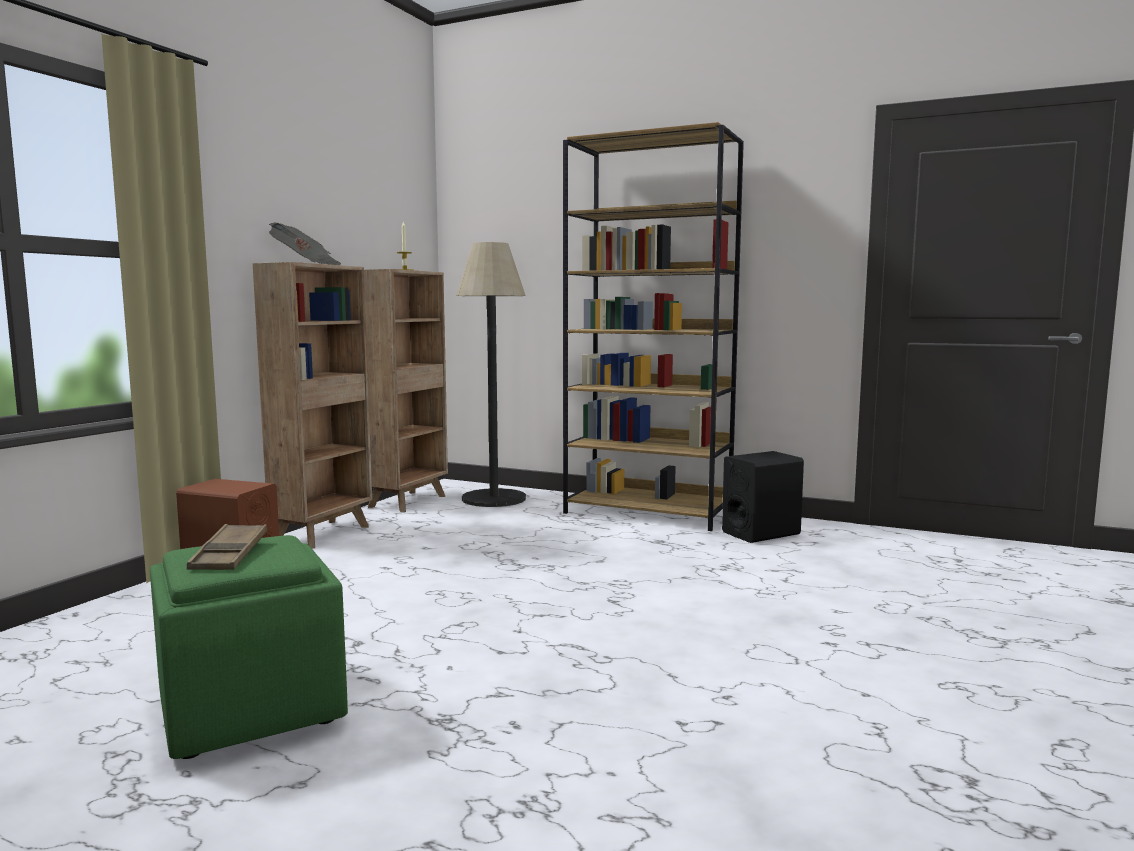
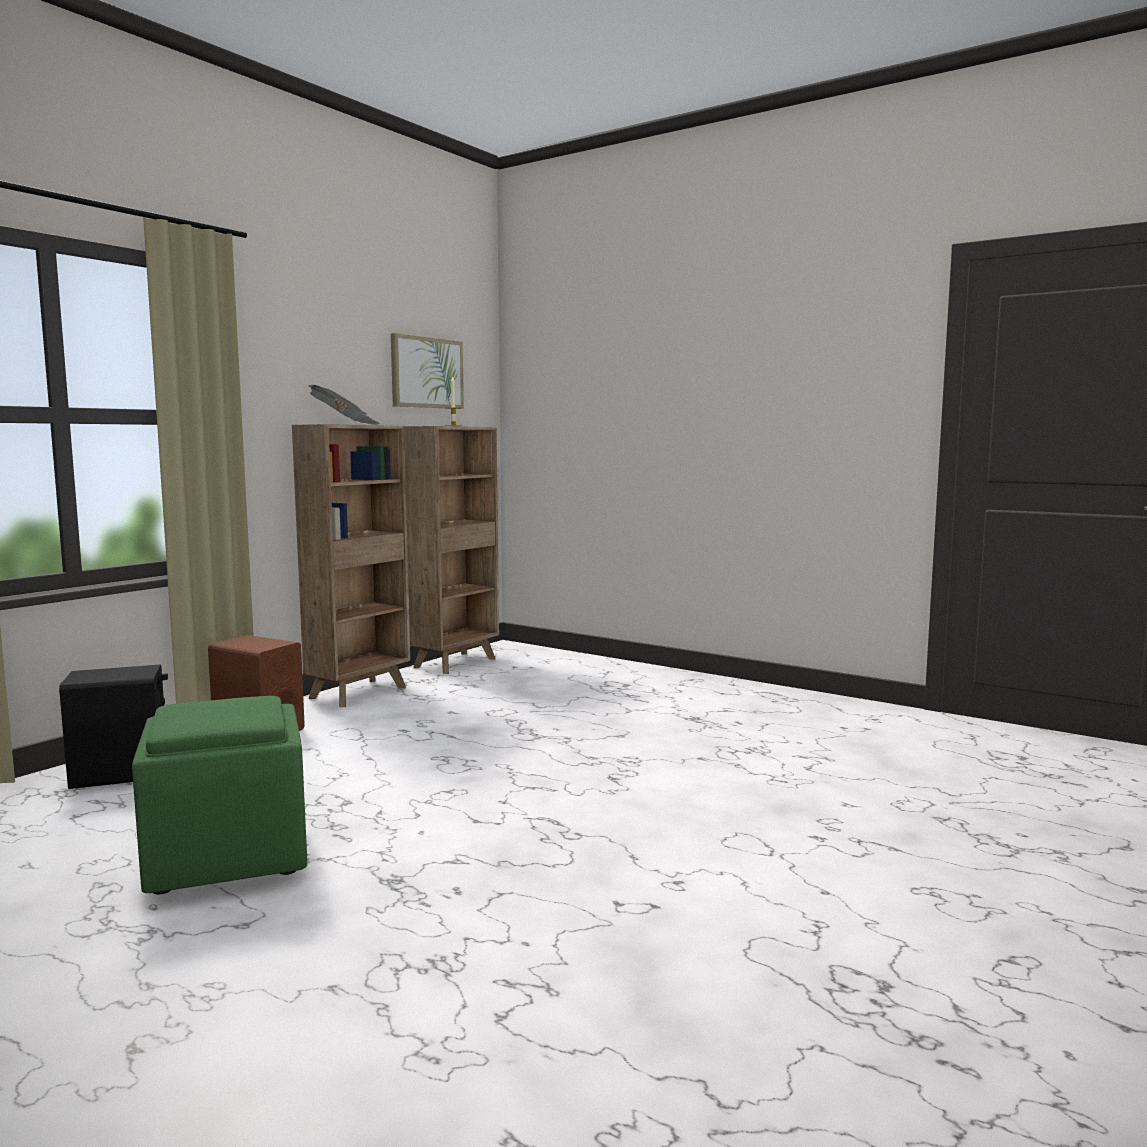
camera: 10 degrees right, 0 degrees up
brown tray [187,524,267,570] -> none
floor lamp [456,242,526,507] -> none
brown bookcase [563,122,744,531] -> none
black speaker [722,451,804,543] -> black speaker moved to [59,665,168,789]
none -> picture [391,333,464,409]

